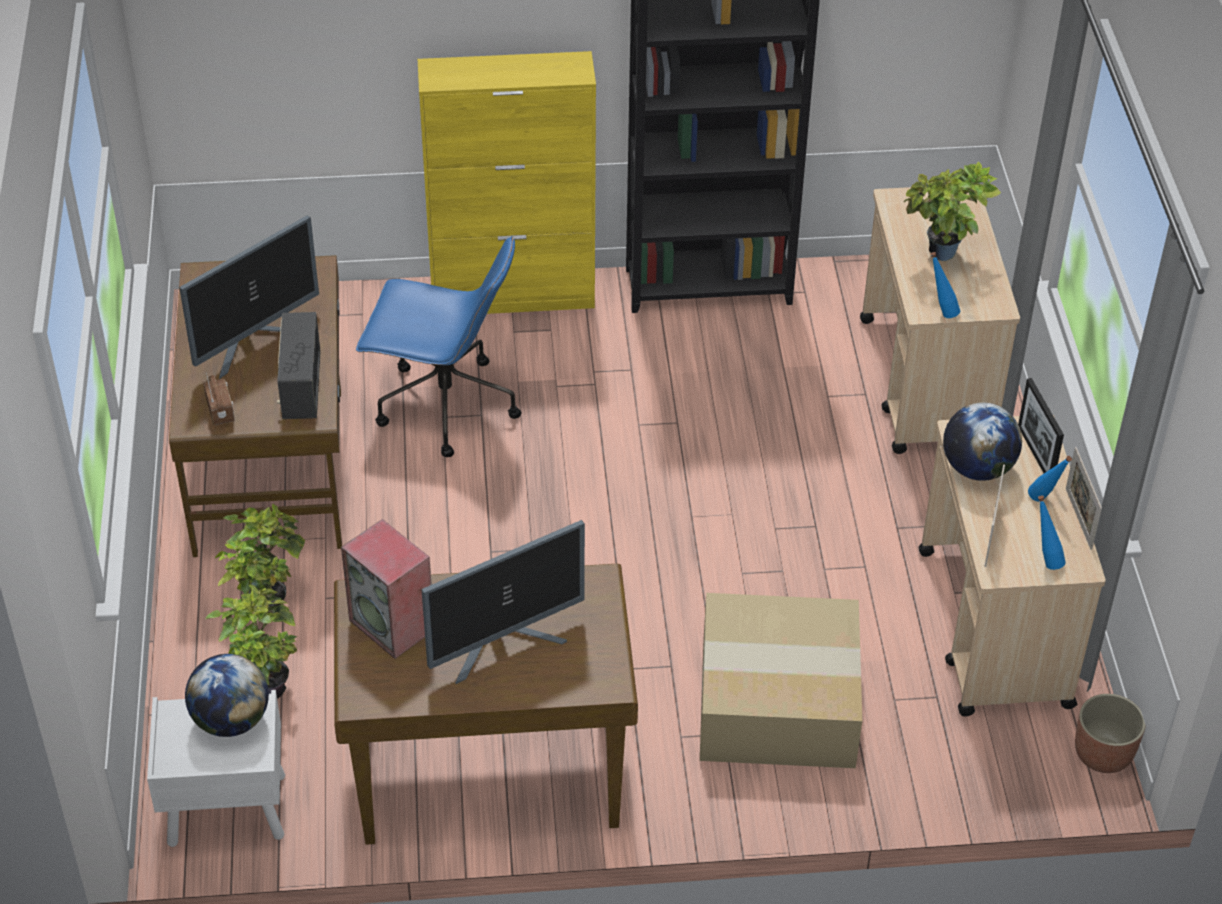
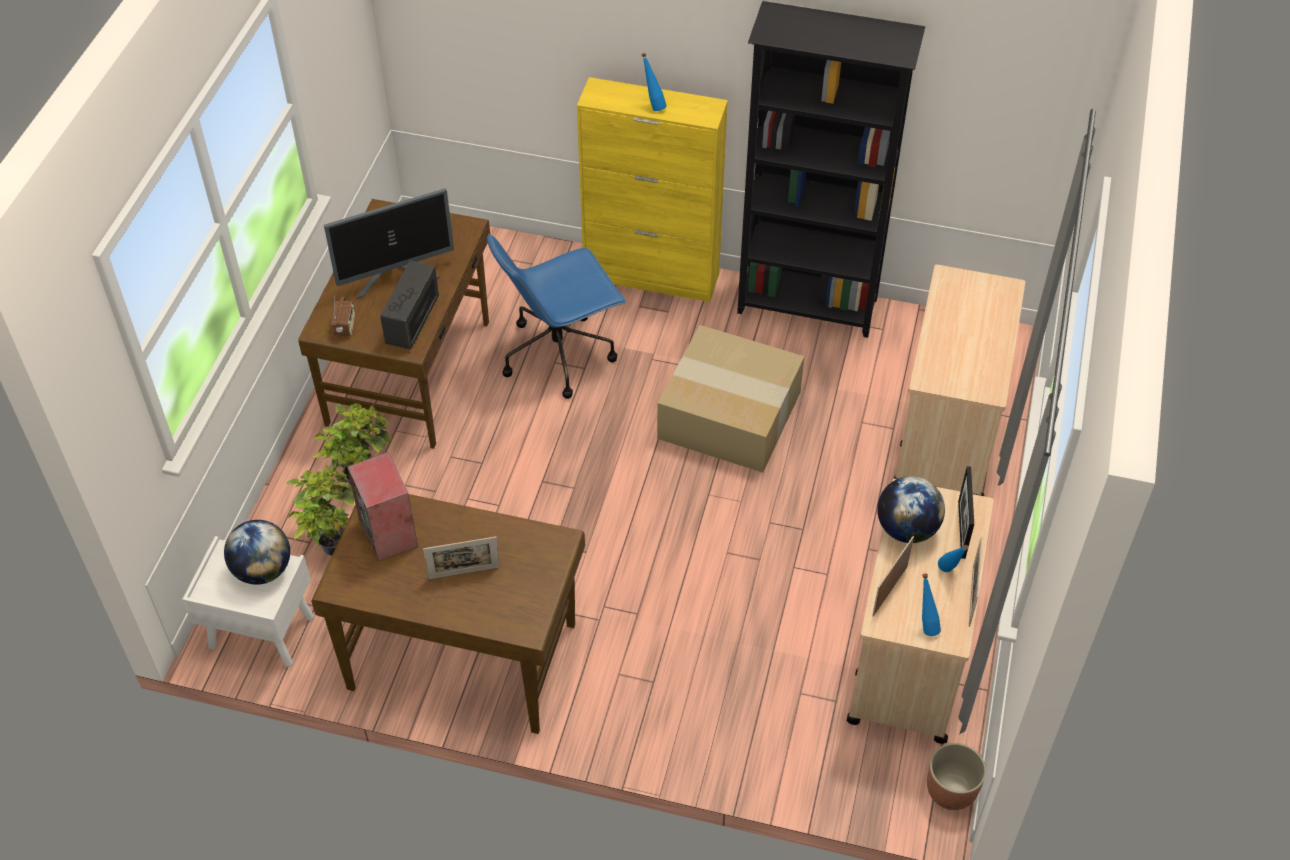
camera: 20 degrees right, 5 degrees up
blue office chair [356,236,522,457] -> blue office chair turned 120 degrees clockwise [487,234,626,399]
monitor [422,520,585,684] -> picture frame [423,537,500,579]
cardboard box [700,593,862,768] -> cardboard box moved to [657,325,805,473]
potted plant [903,162,1001,261] -> none
blue bottle [931,252,960,318] -> blue bottle moved to [642,53,667,111]

